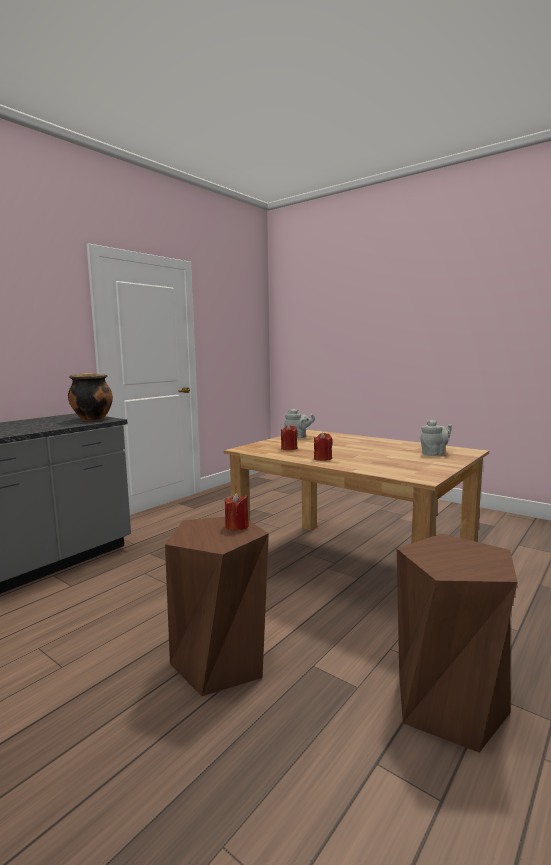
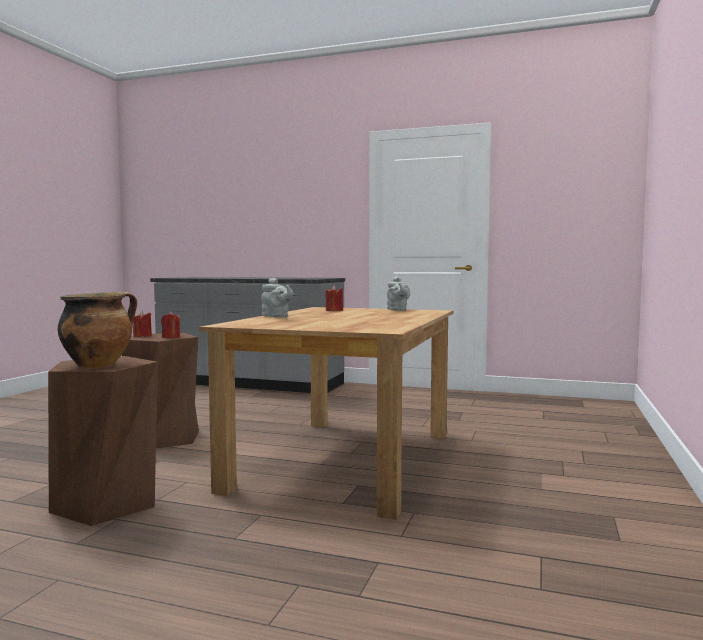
camera: 70 degrees right, 5 degrees down
cooking pot [68,373,113,421] -> cooking pot moved to [58,291,137,368]
red candle [314,432,333,461] -> red candle moved to [133,311,152,337]
grey teapot [420,420,452,456] -> grey teapot moved to [261,278,293,317]

